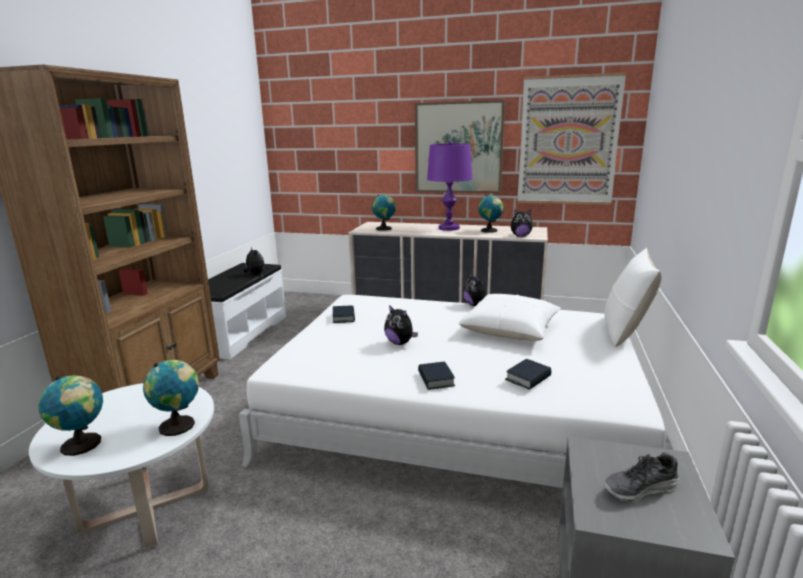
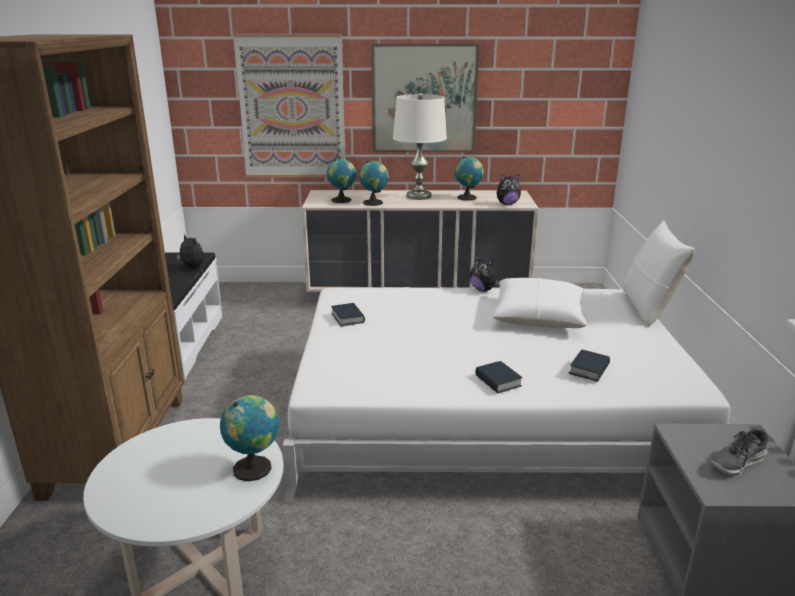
camera: 15 degrees left, 5 degrees up
globe [38,375,103,456] -> globe moved to [359,161,389,206]
plush toy [384,305,418,345] -> none
purple table lamp [427,141,472,231] -> white table lamp [393,93,447,200]
picture [517,72,626,205] -> picture moved to [233,34,346,178]

